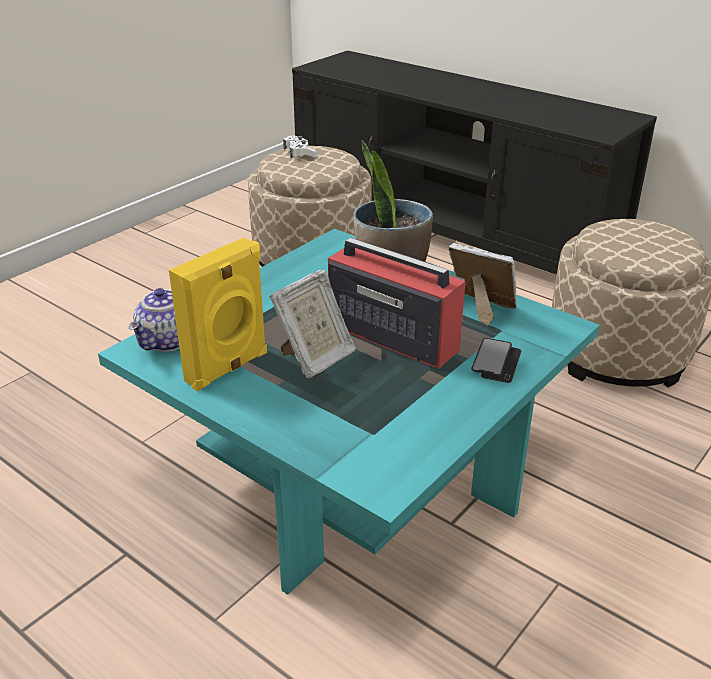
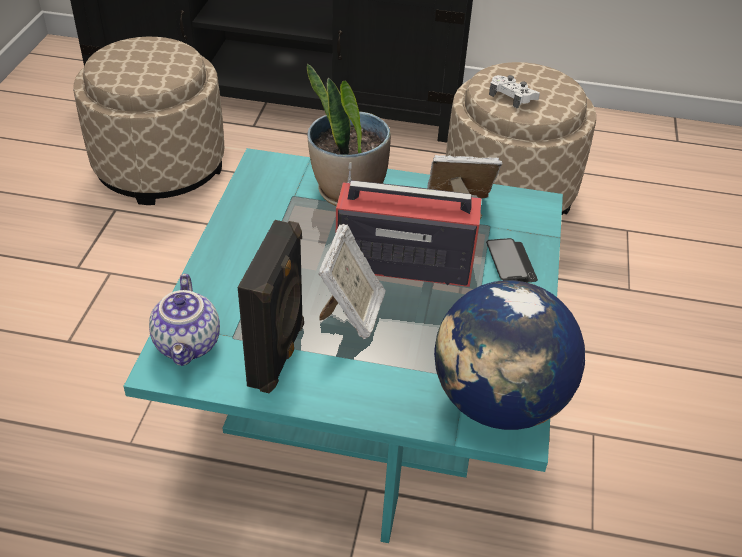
camera: 30 degrees left, 10 degrees up
yellow speaker [169,238,267,391] -> black speaker [238,220,304,393]
white game controller [283,136,317,159] -> white game controller moved to [489,75,540,109]
none -> globe [434,280,585,430]

